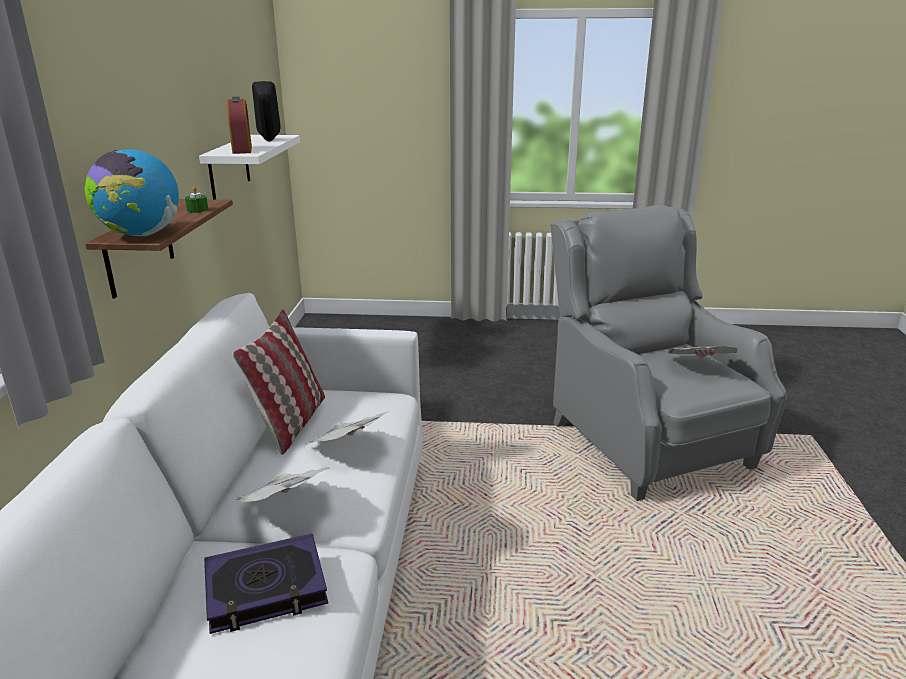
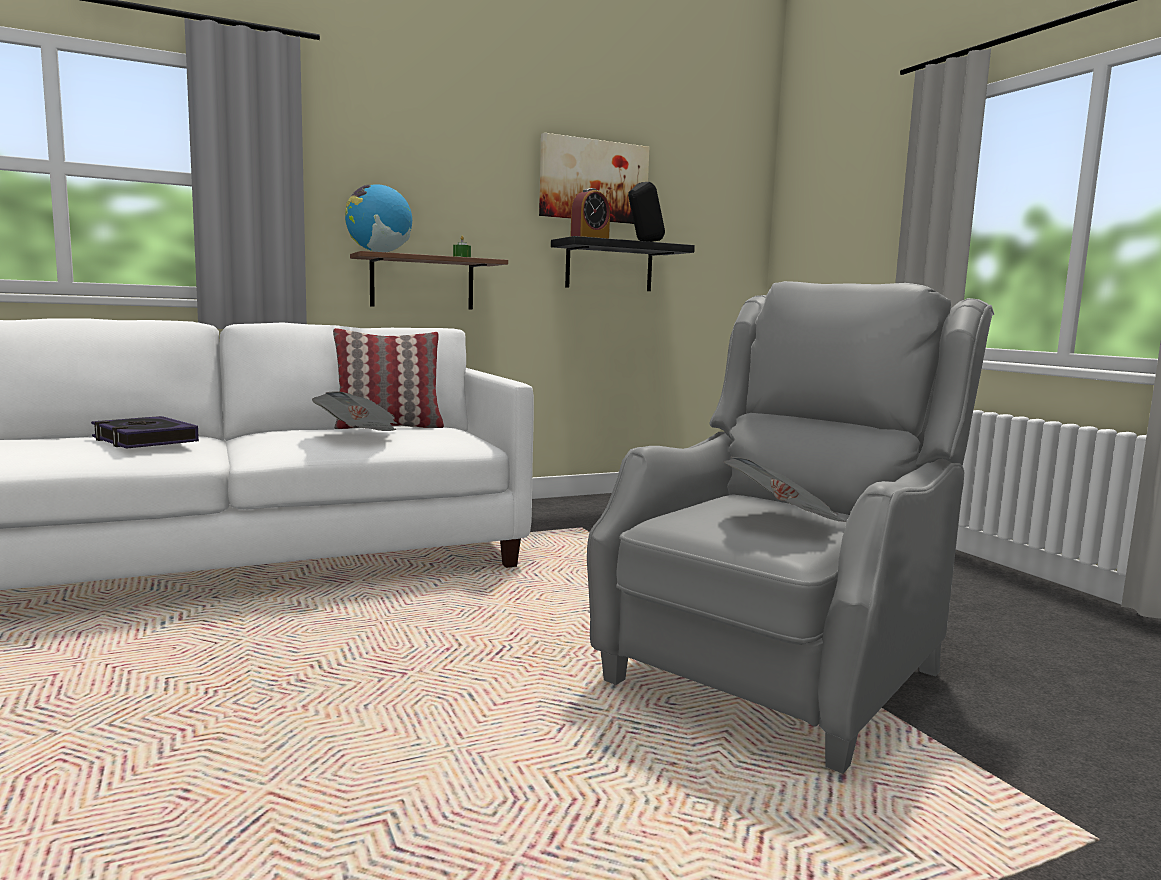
camera: 60 degrees right, 15 degrees down
white shelf [199,135,300,199] -> black shelf [551,236,695,291]
newspaper [236,467,330,502] -> none
none -> picture [539,133,650,224]

